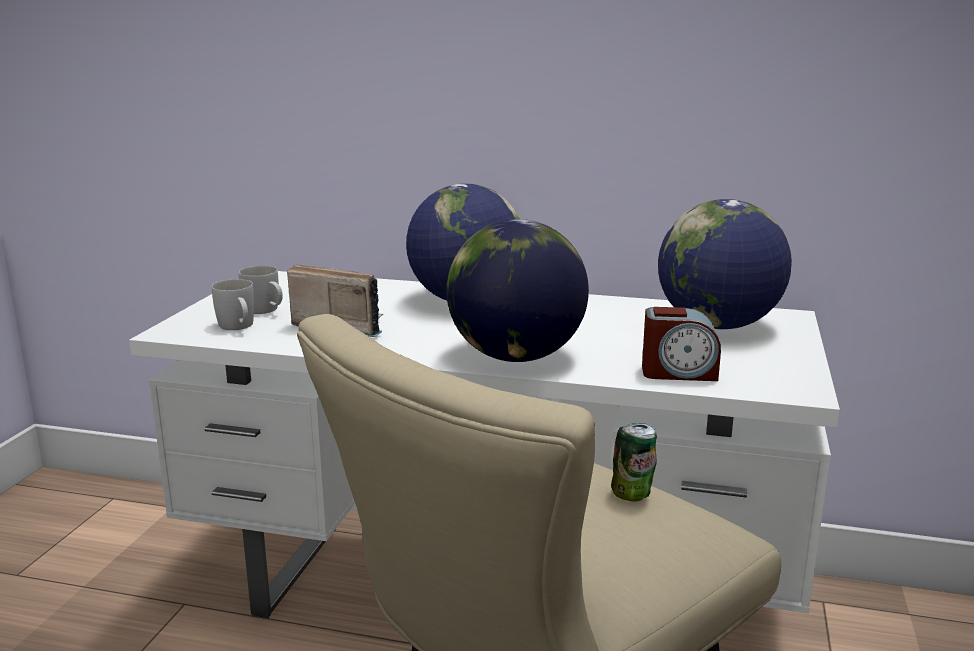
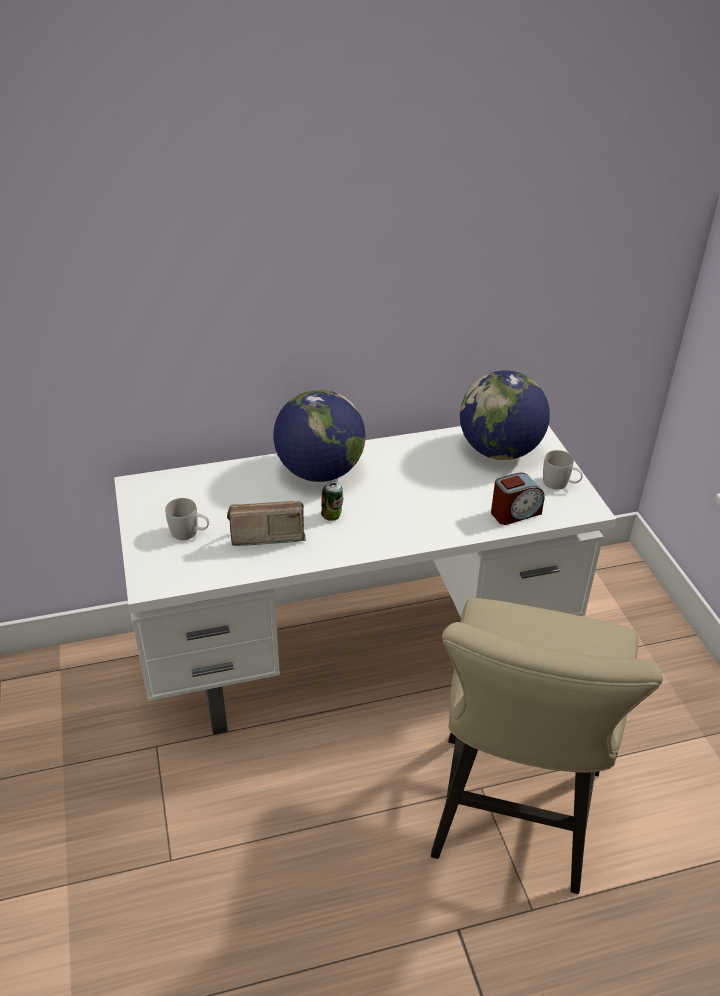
camera: 30 degrees left, 20 degrees up
white mug [212,279,254,330] -> white mug moved to [543,450,583,490]
globe [447,219,589,362] -> none
can [611,423,657,502] -> can moved to [321,482,343,521]

